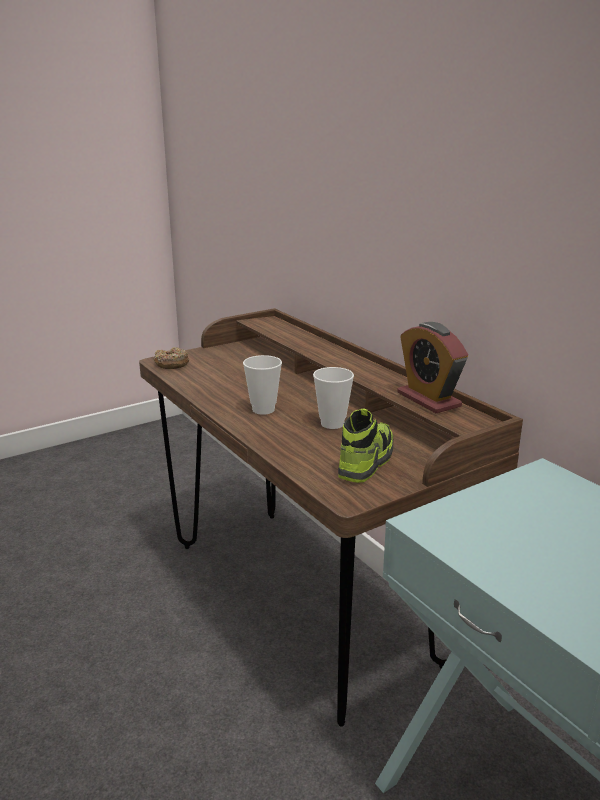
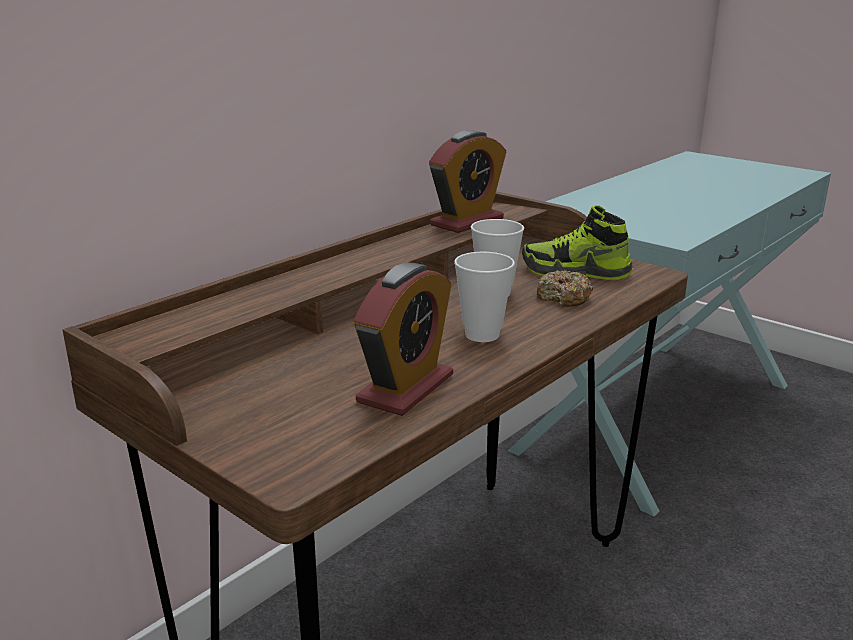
camera: 105 degrees left, 0 degrees up
donut [154,347,189,369] -> donut moved to [537,270,593,307]
none -> alarm clock [353,263,453,416]

